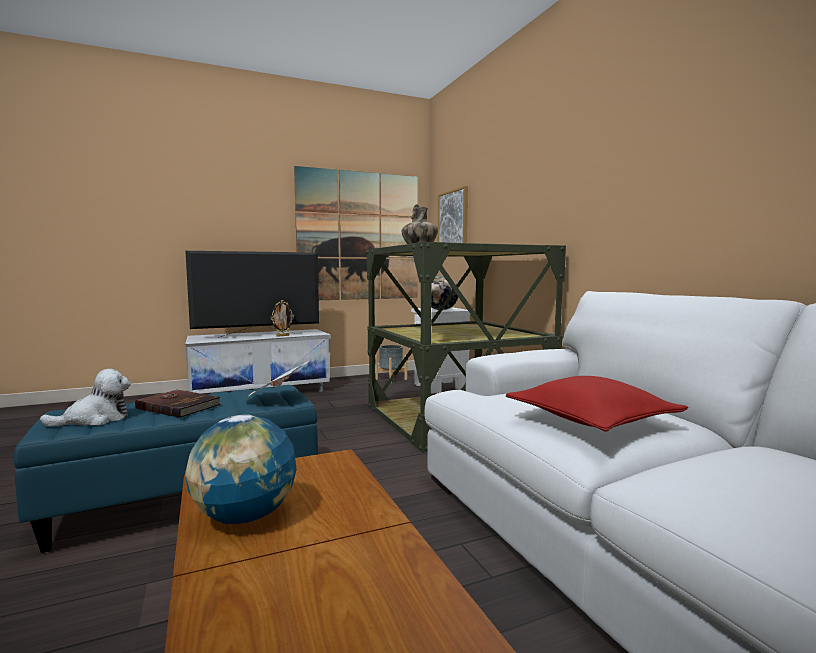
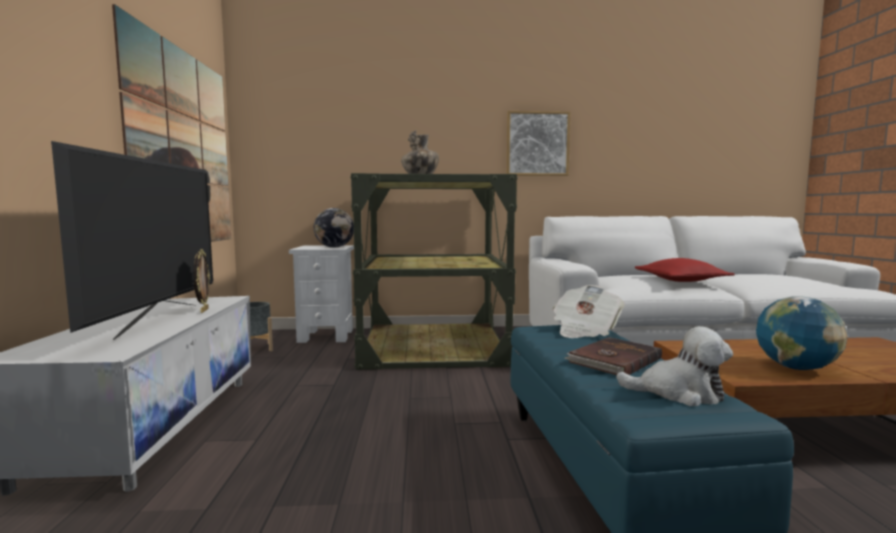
camera: 70 degrees left, 0 degrees up
plush toy [40,369,131,427] -> plush toy turned 120 degrees clockwise [616,326,733,406]
picture [438,186,468,243] -> picture moved to [506,111,571,176]

